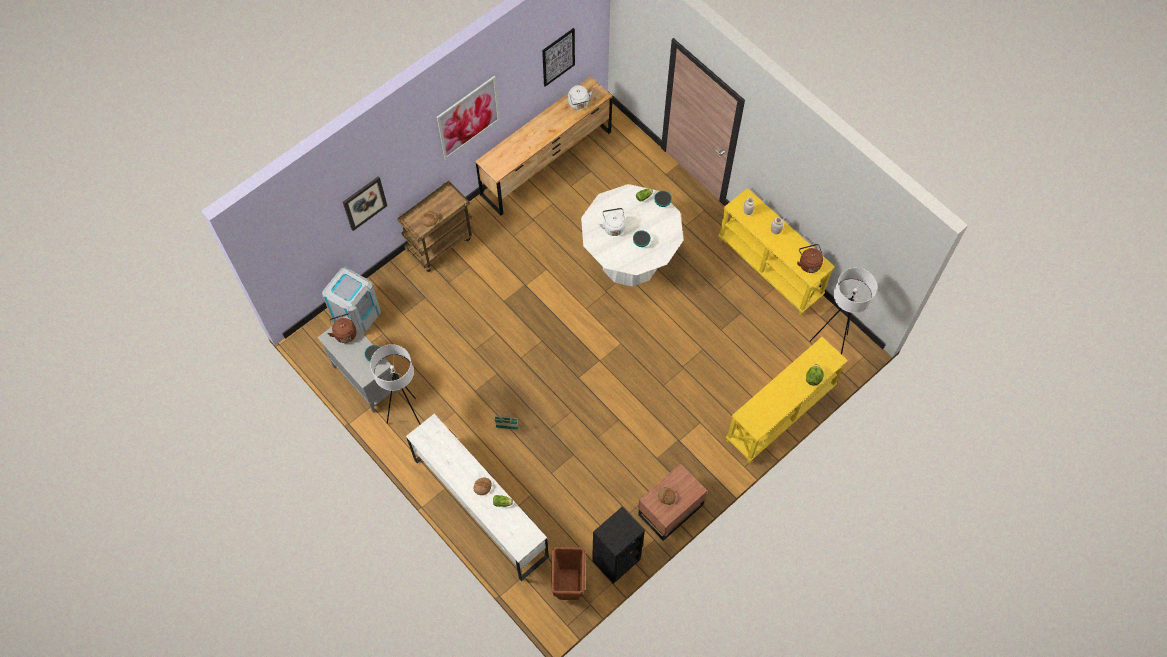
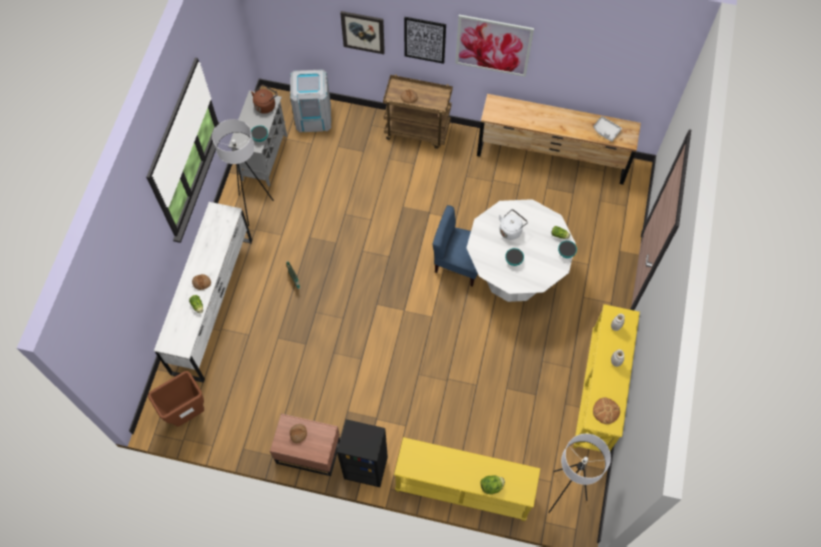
camera: 55 degrees right, 0 degrees up
picture [542,28,575,87] -> picture moved to [404,17,446,64]
white kettle [568,85,593,109] -> grey tray [593,116,622,142]
black bookcase [592,507,645,584] -> black bookcase moved to [337,419,388,487]
brown kettle [797,244,823,273] -> bread [593,397,620,424]
none -> blue chair [433,205,478,287]

